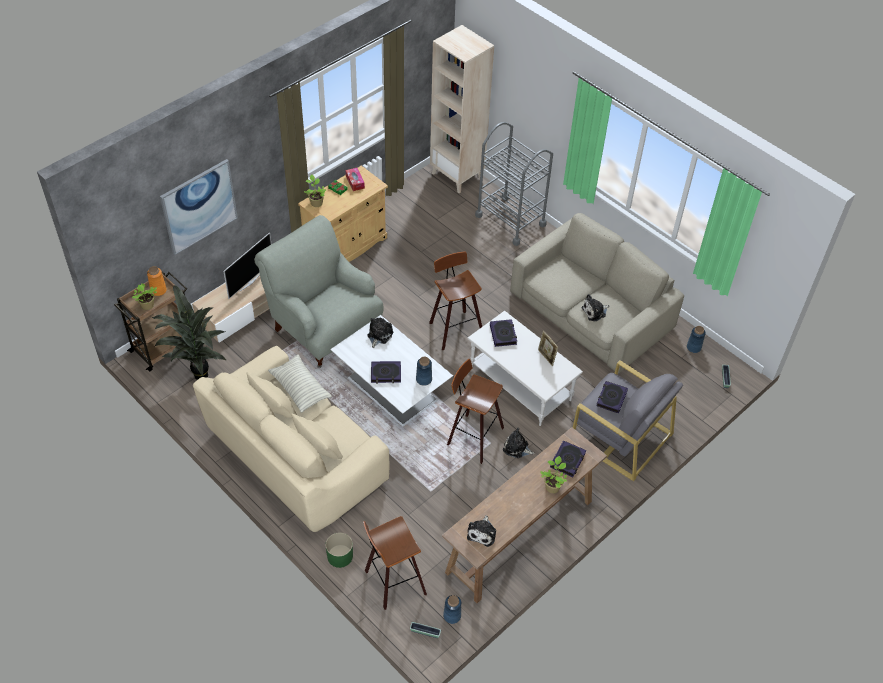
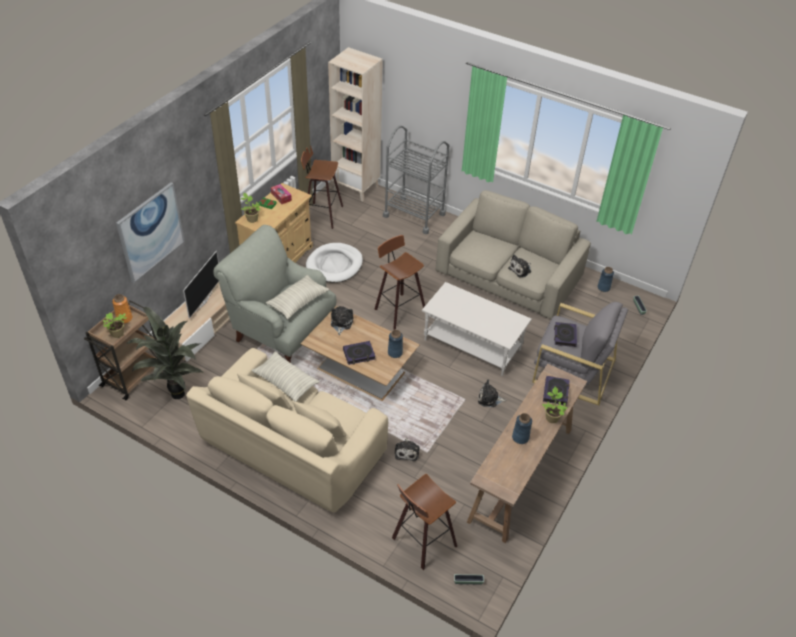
camera: 15 degrees left, 5 degrees down
green planter [326,532,353,568] -> none
white coffee table [330,315,453,426] -> brown coffee table [301,306,420,401]
blue vase [443,595,461,624] -> blue vase moved to [512,413,532,444]
stool [447,359,504,464] -> stool moved to [301,145,343,229]
plush toy [467,515,496,547] -> plush toy moved to [395,438,419,461]
book [490,319,517,347] -> none
picture frame [538,330,558,366] -> none
none -> pillow [266,275,329,320]
none -> white dog bed [306,243,363,283]

